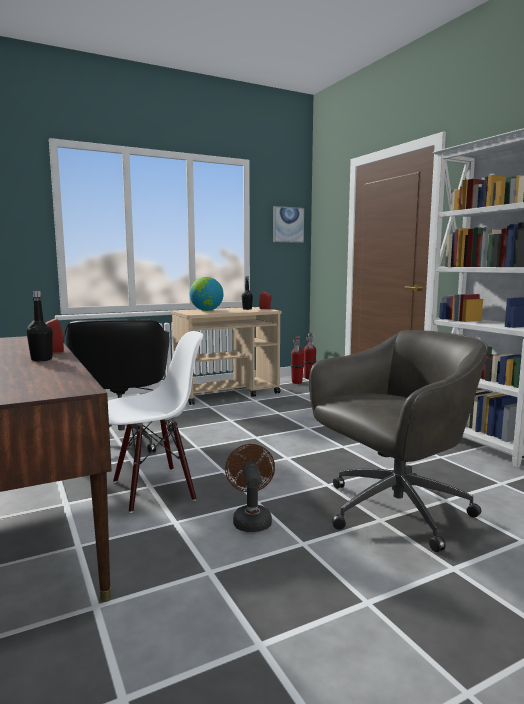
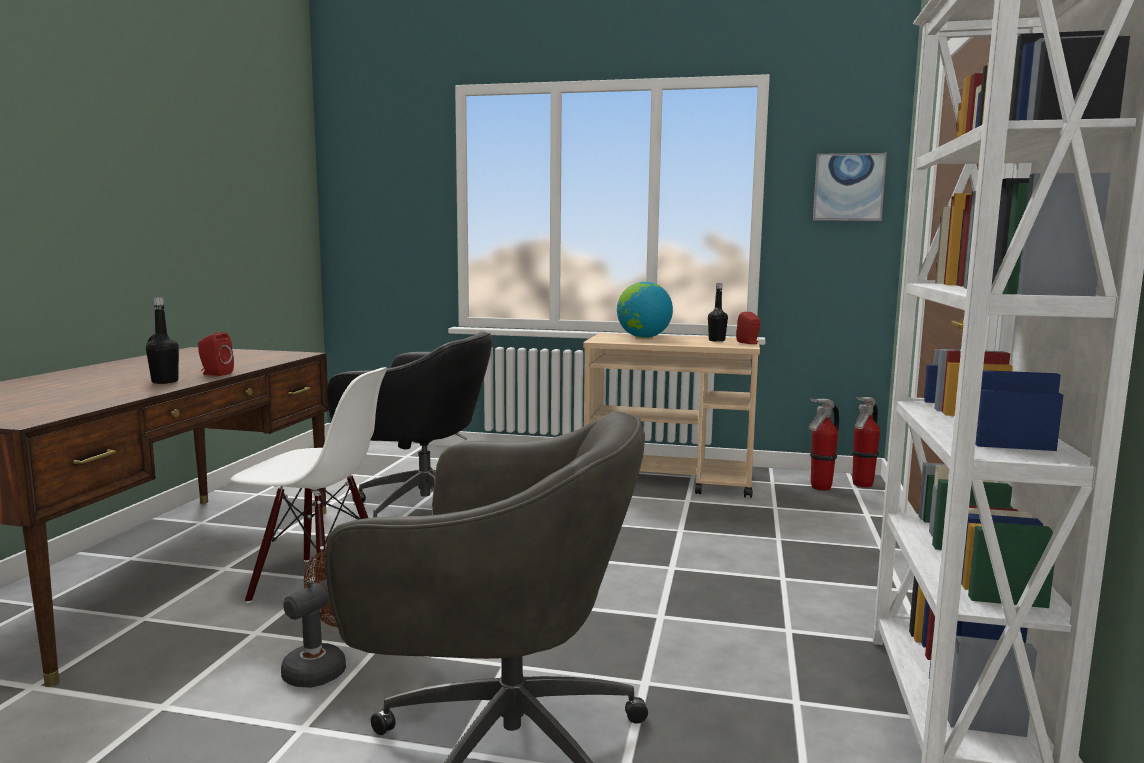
camera: 40 degrees right, 0 degrees up
black office chair [64,319,173,453] -> black office chair turned 105 degrees counterclockwise [327,332,492,517]

